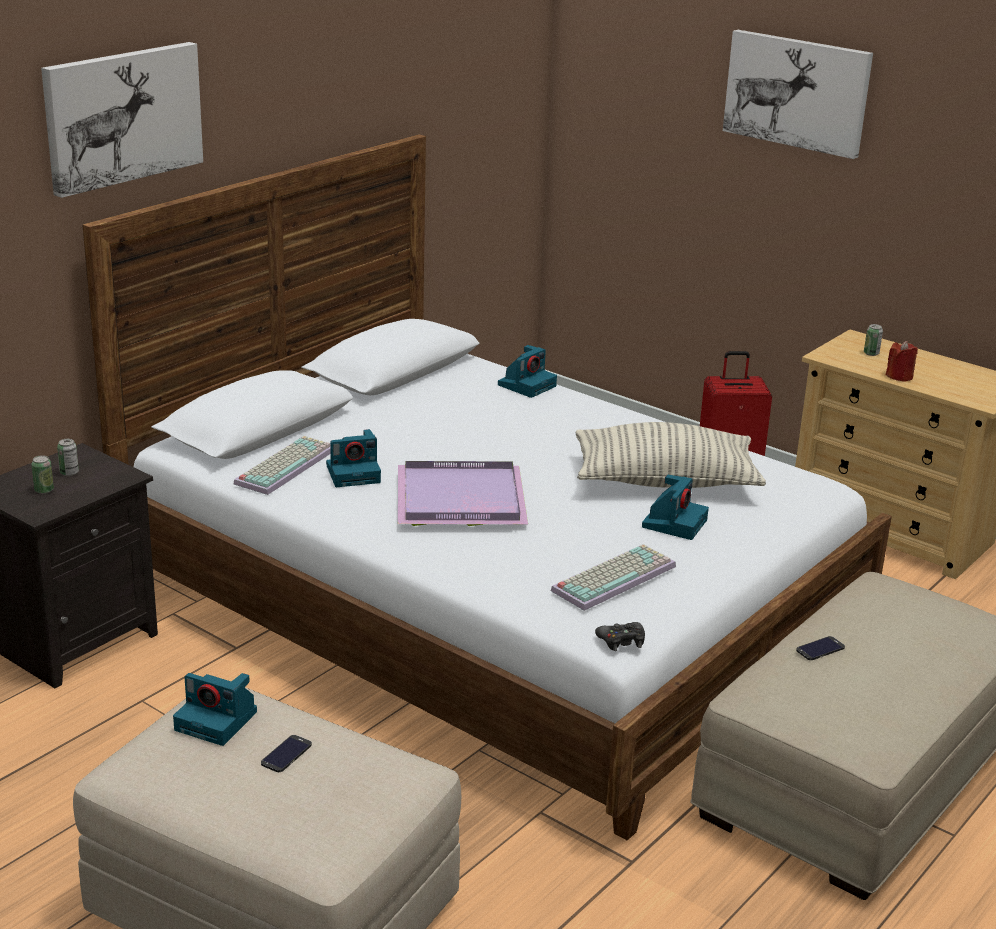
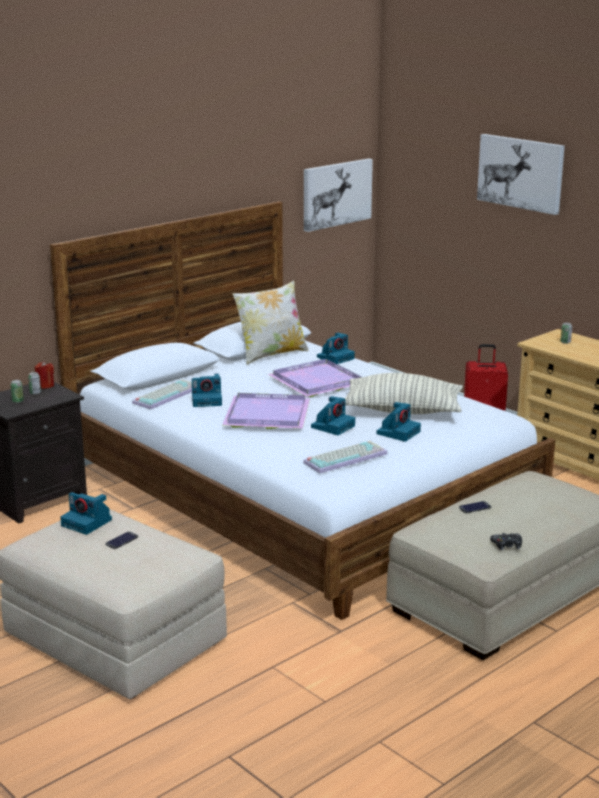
camera: 10 degrees right, 5 degrees down
picture [41,42,203,198] -> picture moved to [304,158,373,232]
black game controller [595,622,645,651] -> black game controller moved to [490,533,522,550]
red candle [886,341,918,382] -> red candle moved to [35,361,54,389]
none -> pillow [232,281,309,365]
none -> purple tray [267,359,362,397]
none -> camera [311,396,355,435]

